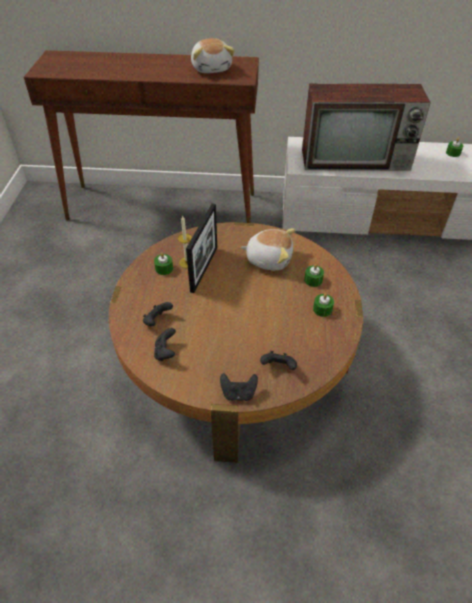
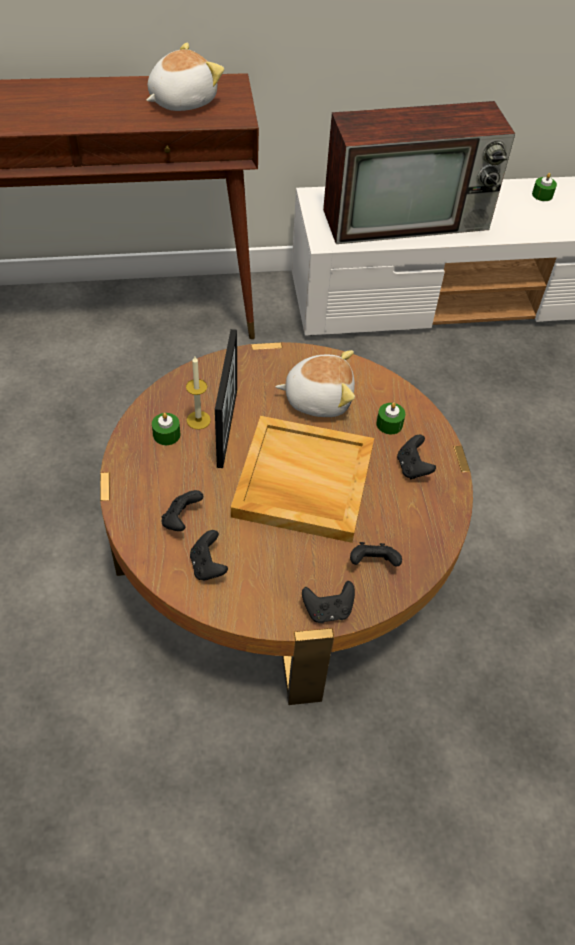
camera: 15 degrees left, 5 degrees up
plush toy [191,38,235,73] -> plush toy turned 105 degrees counterclockwise [146,43,224,111]
green candle [313,293,334,317] -> black game controller [397,435,436,479]
none -> beige tray [231,416,374,543]

